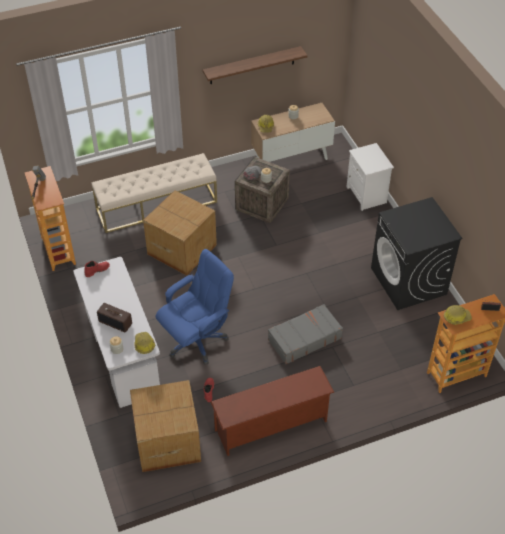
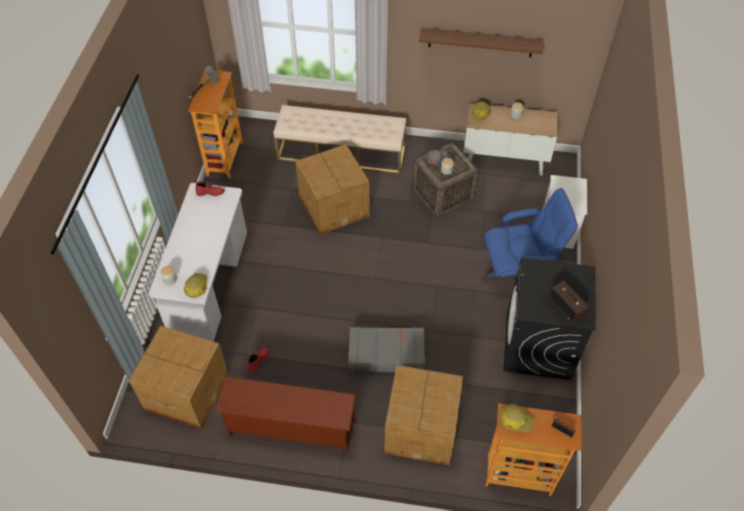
camera: 30 degrees right, 5 degrees up
radio [97,303,132,333] -> radio moved to [549,281,589,323]
blue office chair [155,249,234,365] -> blue office chair moved to [483,188,578,283]
none -> cardboard box [384,365,463,465]

